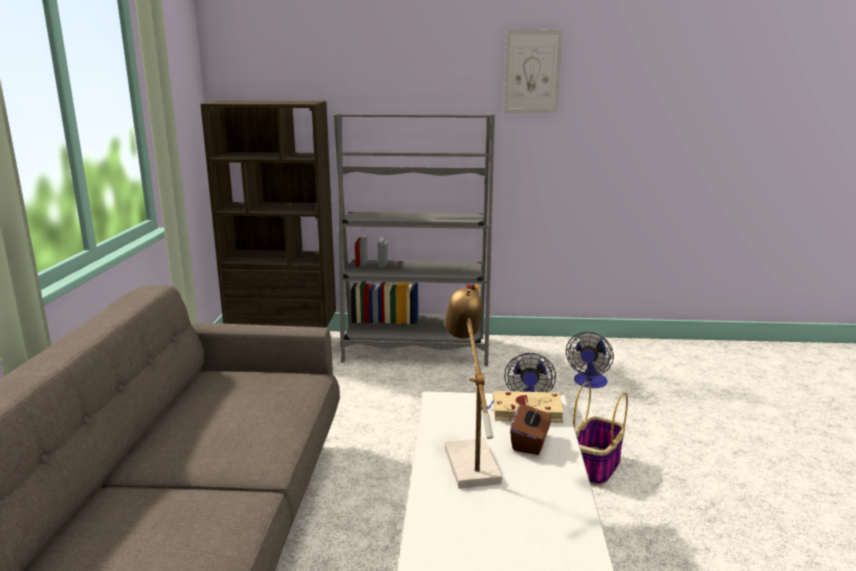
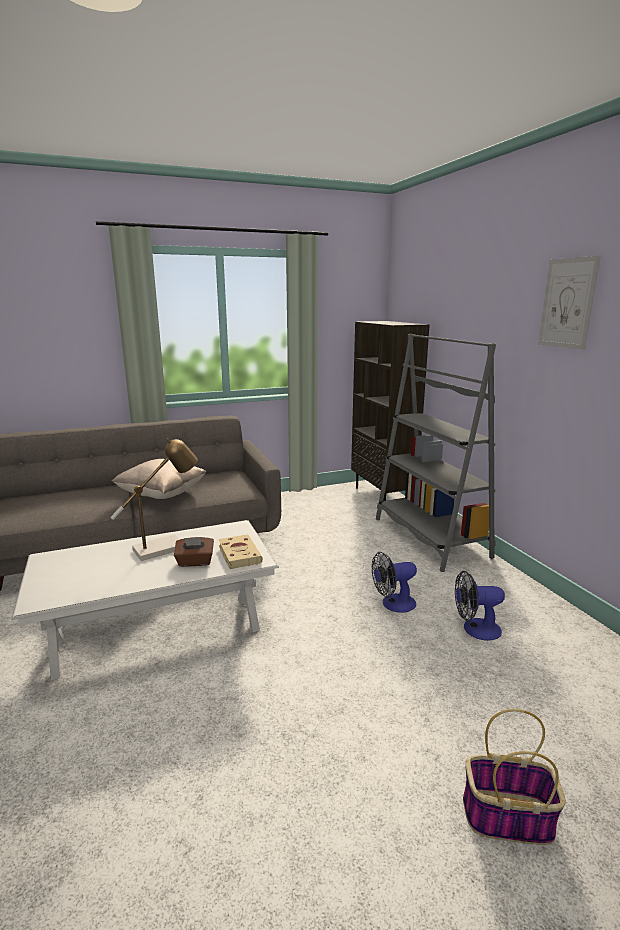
camera: 65 degrees right, 0 degrees up
basket [573,382,628,486] -> basket moved to [463,709,566,845]
none -> beige pillow [112,459,206,499]

